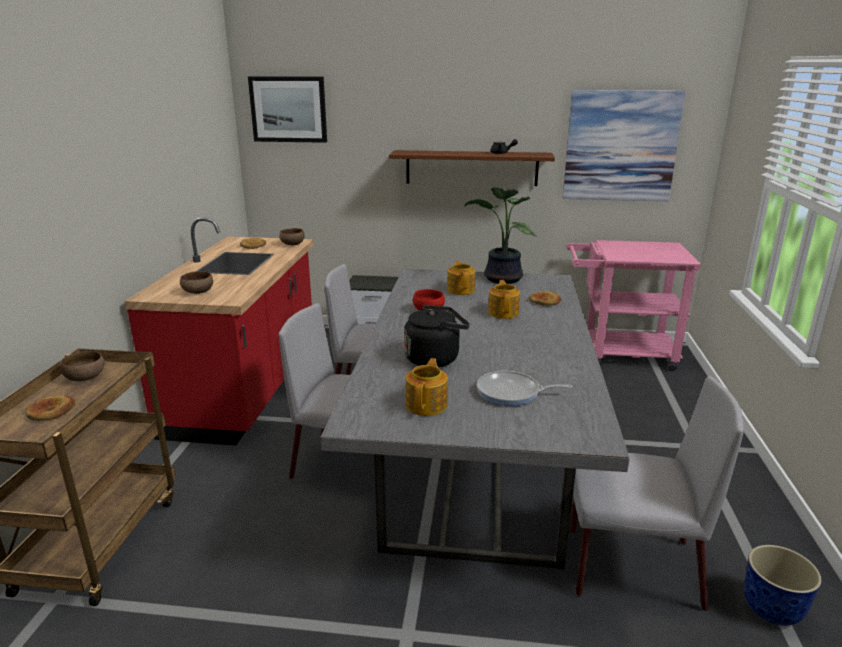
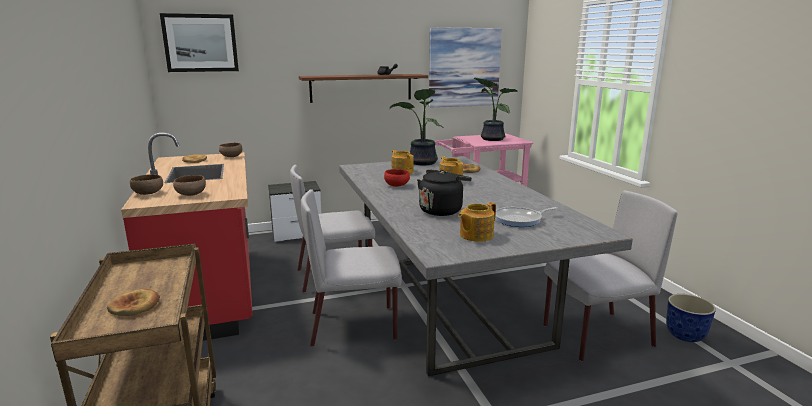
camera: 25 degrees left, 5 degrees down
brown bowl [60,351,105,381] -> brown bowl moved to [130,174,163,195]
teapot [405,358,448,416] -> teapot turned 120 degrees counterclockwise [458,202,496,242]
none -> potted plant [473,78,517,141]

